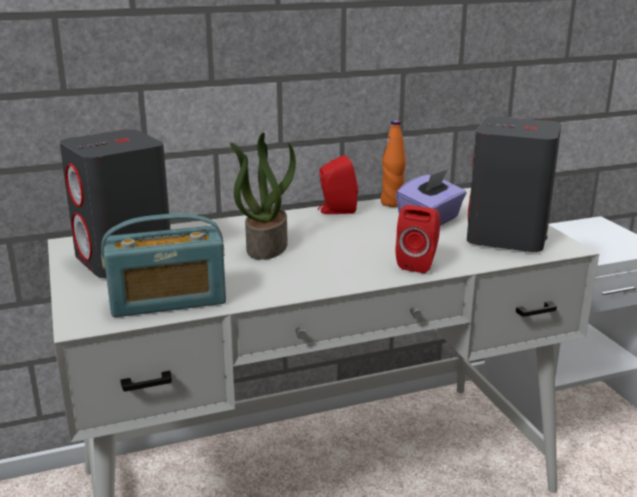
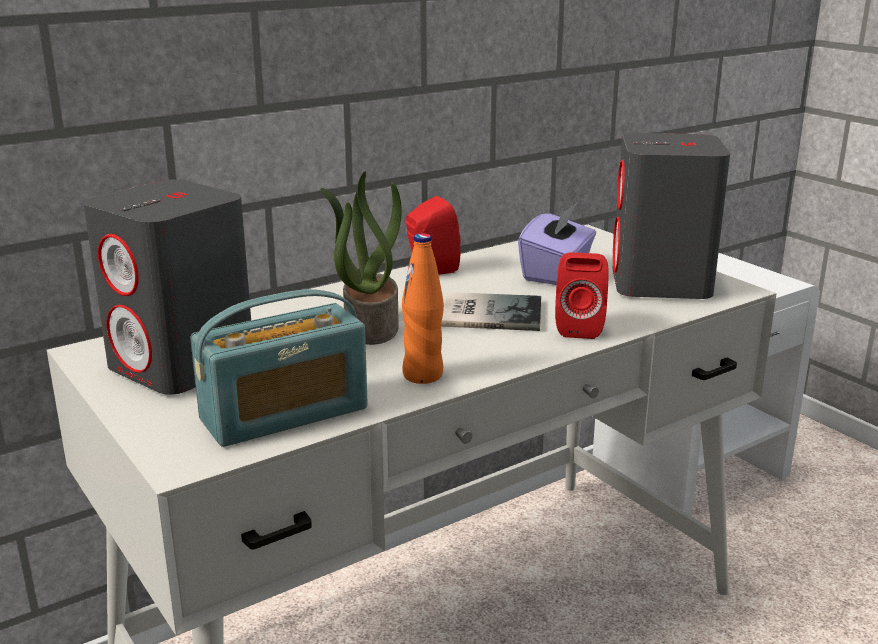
camera: 15 degrees left, 0 degrees up
orange bottle [381,120,406,207] -> orange bottle moved to [402,233,444,384]
none -> book [441,292,541,331]

